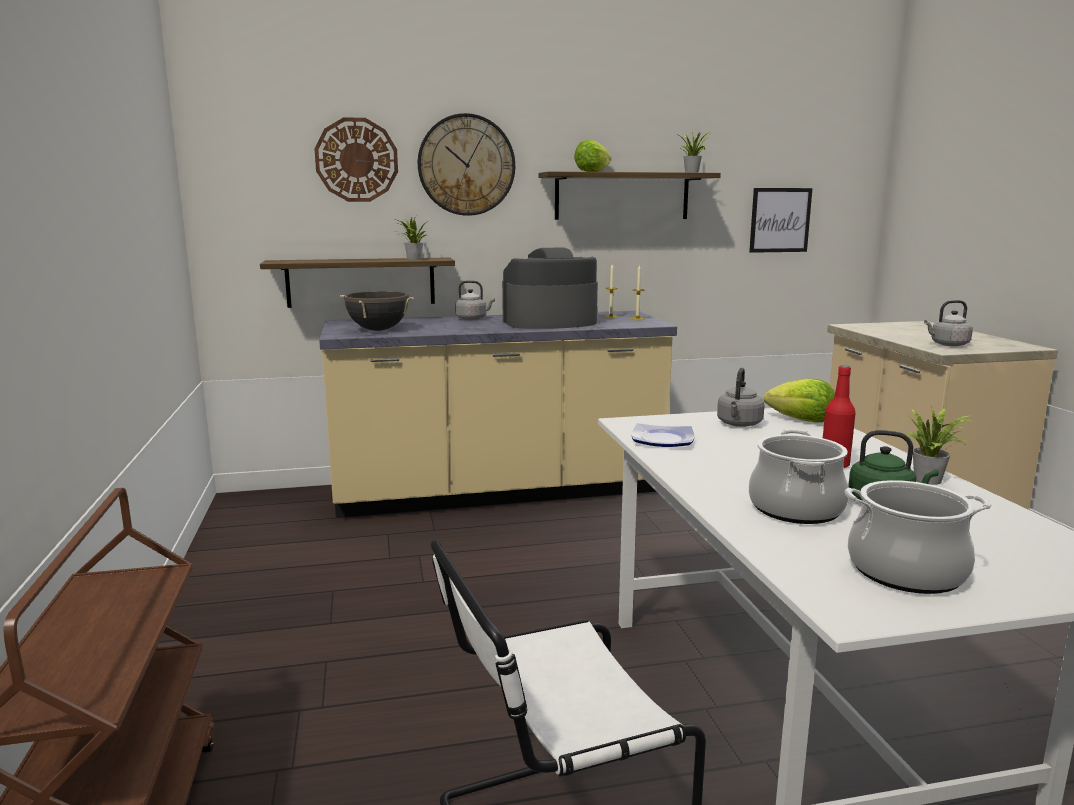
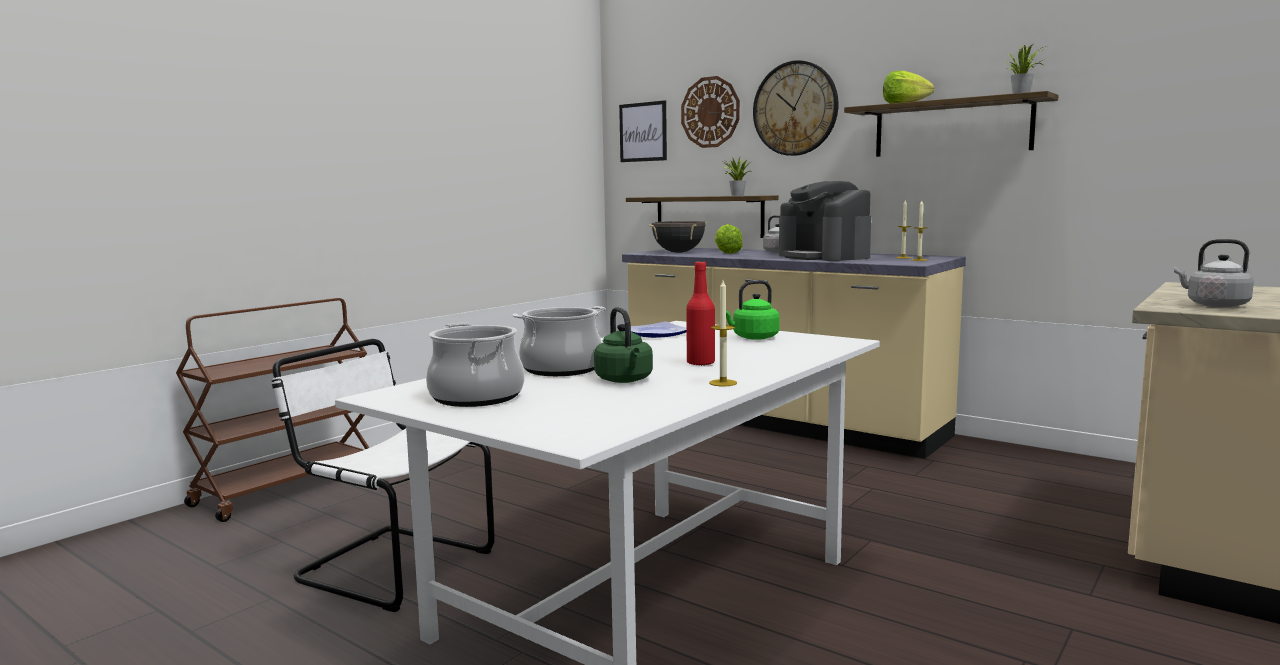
camera: 50 degrees right, 5 degrees down
coffee machine [502,247,598,329] -> coffee machine turned 150 degrees counterclockwise [779,181,871,261]
grey kettle [717,368,765,427] -> green kettle [726,280,780,340]
picture [749,188,812,253] -> picture moved to [619,100,667,162]
lettuce [764,378,835,423] -> lettuce moved to [715,224,743,254]
potted plant [905,406,976,485] -> candle [709,280,737,386]

